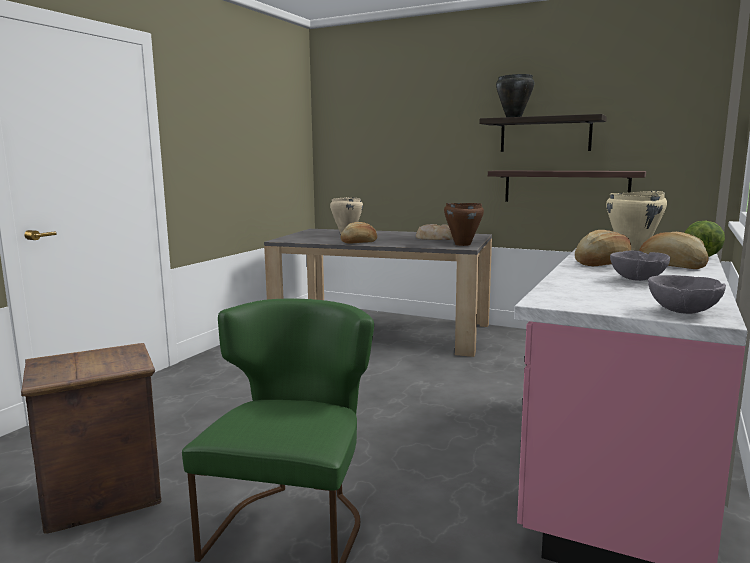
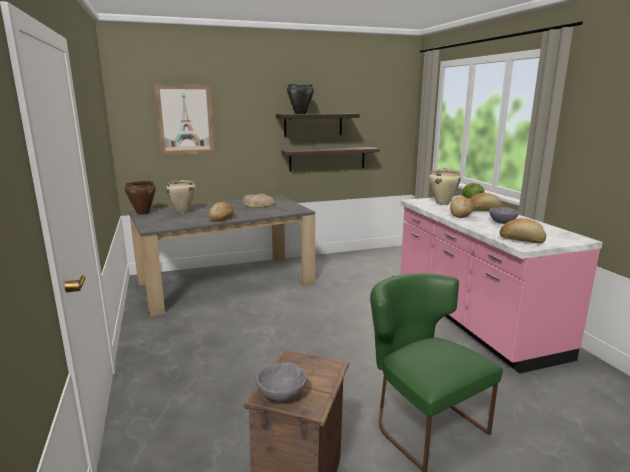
camera: 45 degrees left, 5 degrees up
brown cooking pot [444,203,484,246] -> brown cooking pot moved to [125,181,156,215]
grey bowl [648,275,726,314] -> grey bowl moved to [256,363,307,401]
none -> picture [154,84,215,156]
none -> bread [500,218,546,243]

